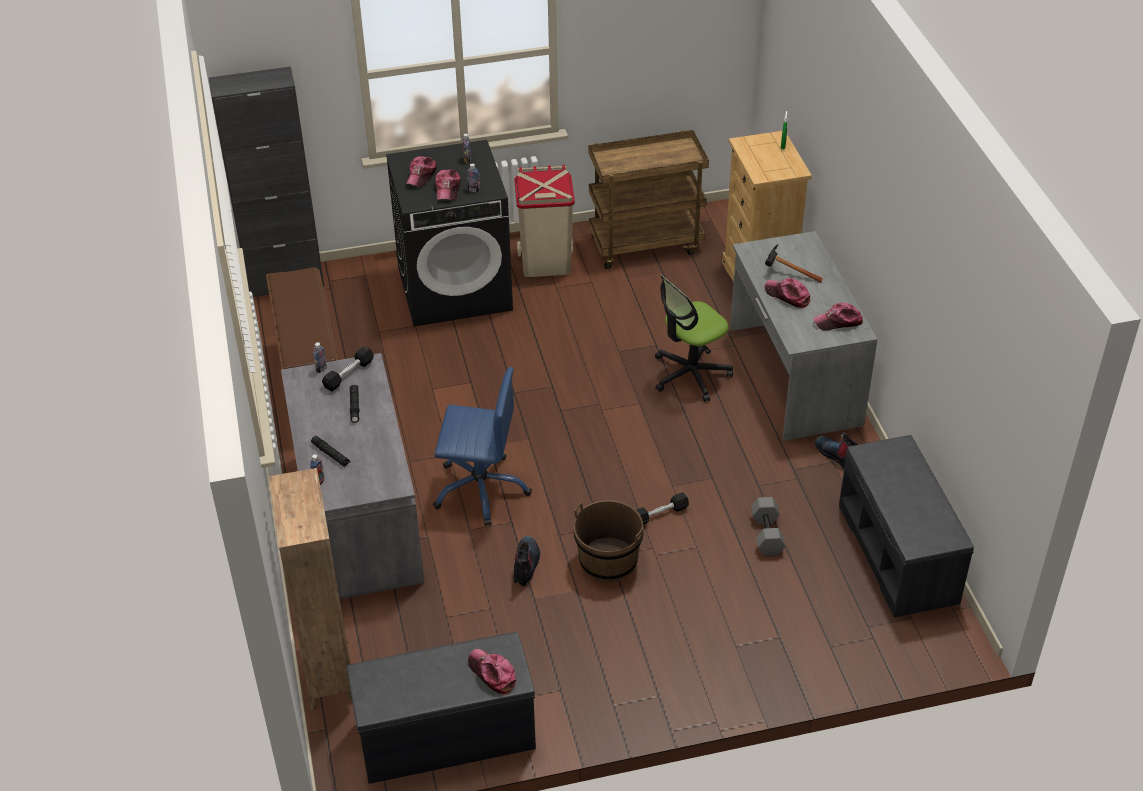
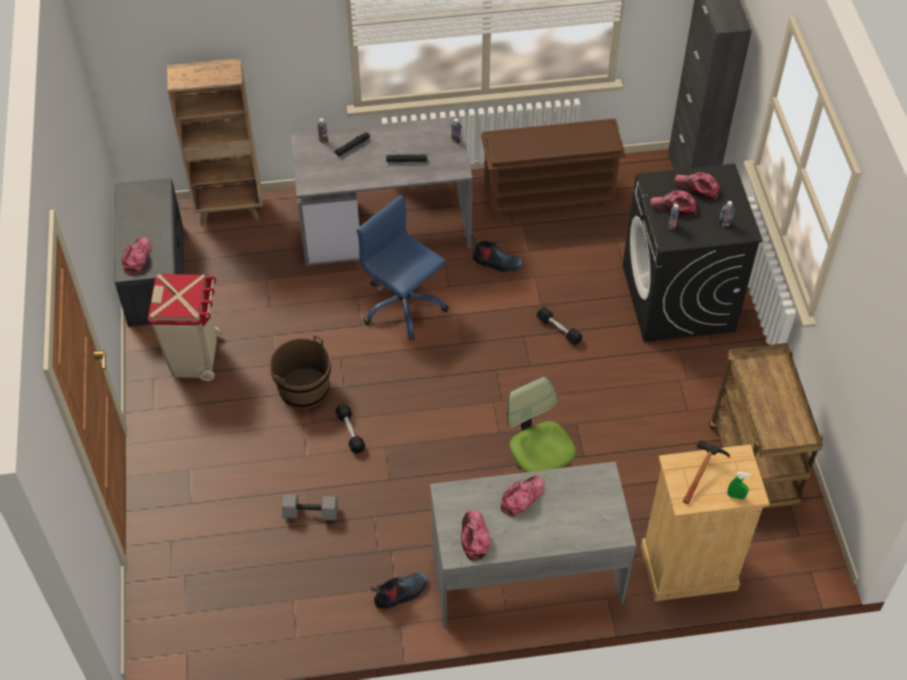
camera: 95 degrees right, 10 degrees up
black dumbbell [322,347,374,392] -> black dumbbell moved to [537,306,583,345]
blue office chair [433,367,532,526] -> blue office chair turned 120 degrees clockwise [357,195,449,341]
cap [468,649,516,695] -> cap turned 45 degrees counterclockwise [122,237,151,275]
boot [513,536,540,586] -> boot moved to [471,234,523,272]
beige trash can [514,165,575,277] -> beige trash can moved to [148,274,221,381]
hammer [765,244,823,283] -> hammer moved to [683,440,730,504]
grey bench [839,435,974,617] -> none

